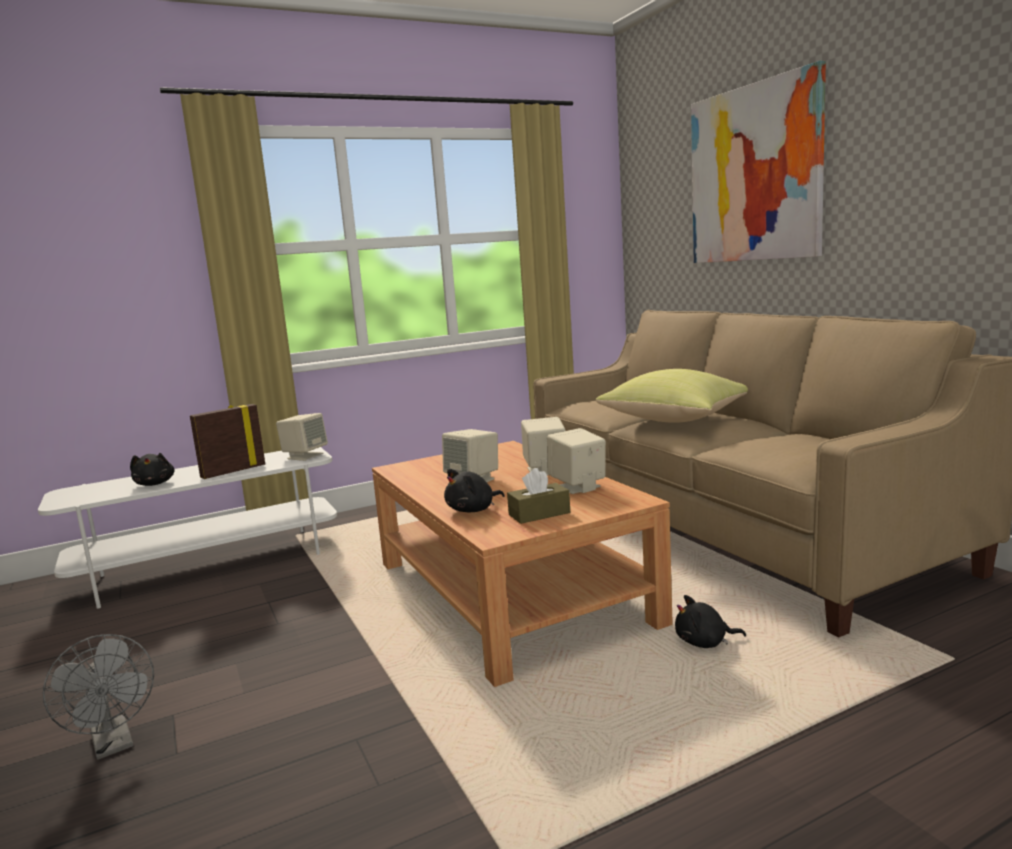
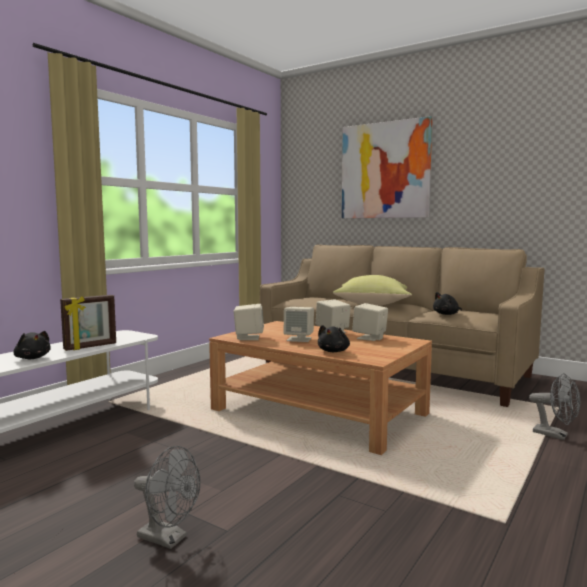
camera: 30 degrees left, 5 degrees down
picture frame [190,404,265,479] -> picture frame turned 150 degrees counterclockwise [60,295,116,351]
beige speaker [276,413,328,461] -> beige speaker moved to [234,304,264,340]
brown tissue box [507,468,570,524] -> none
black plush toy [675,595,746,648] -> black plush toy moved to [433,292,462,315]
none -> grey fan [529,373,580,440]

